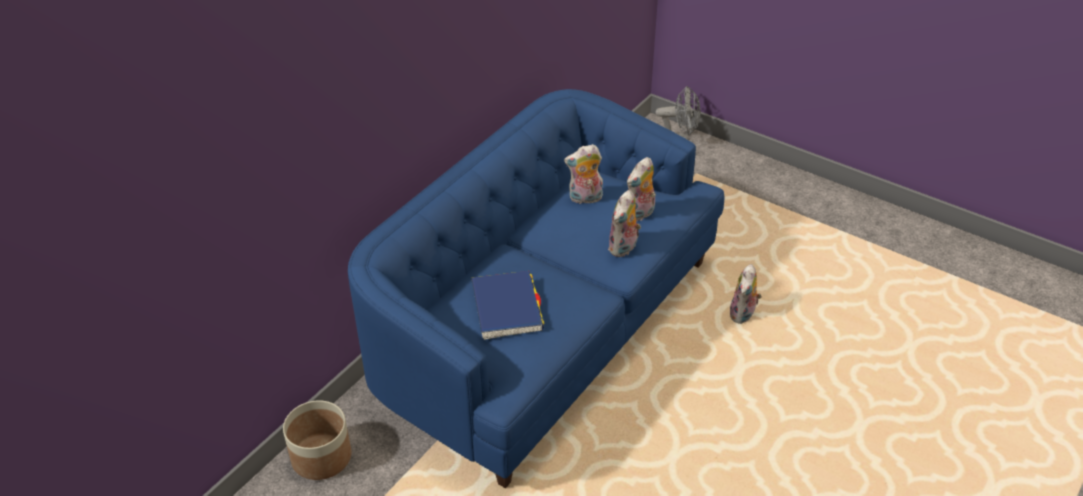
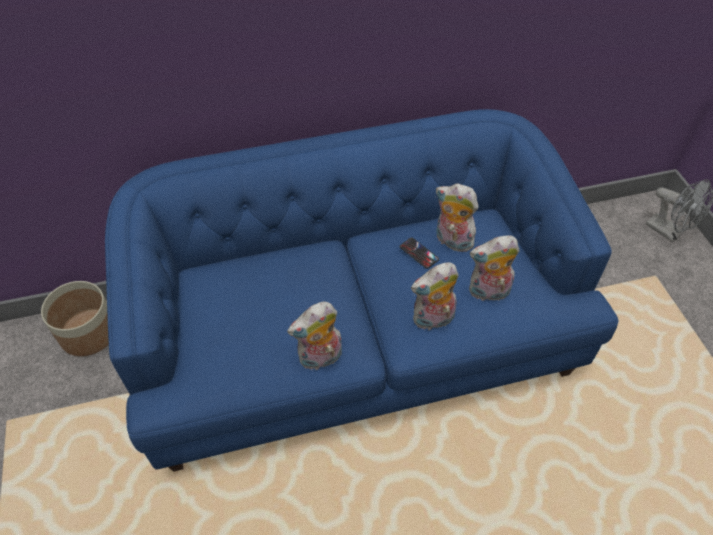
camera: 40 degrees right, 10 degrees up
blue book [472,271,544,340] -> none
plush toy [730,264,762,324] -> plush toy moved to [287,302,342,370]
none -> phone [399,237,439,269]

